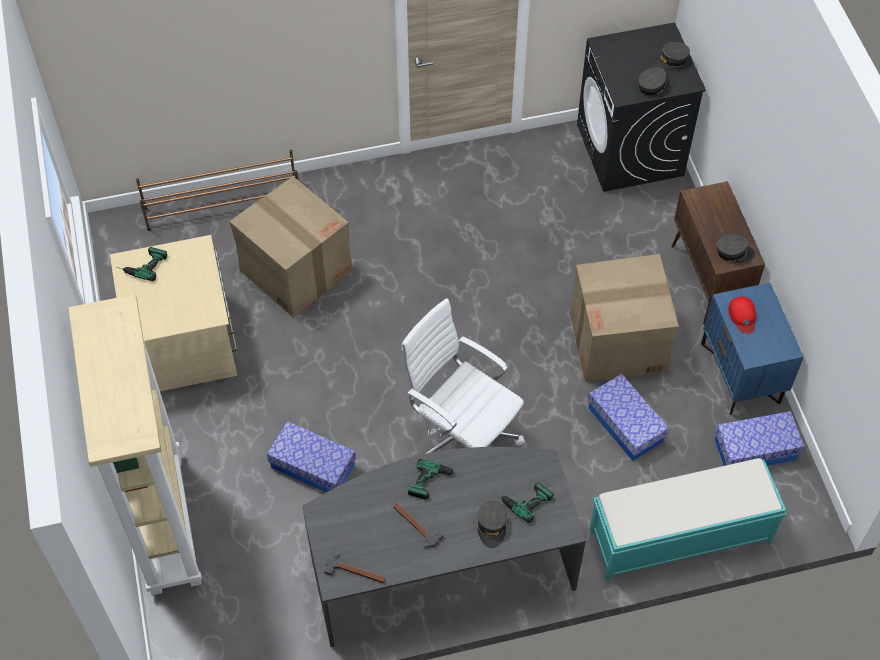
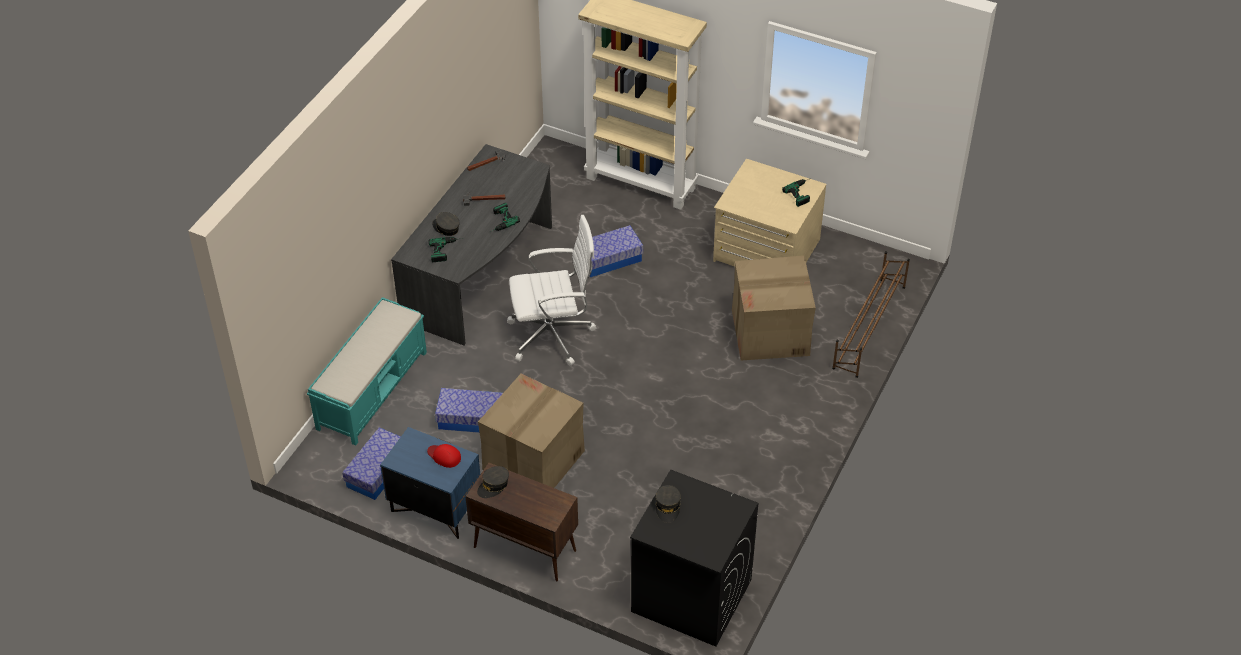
camera: 130 degrees right, 10 degrees down
grey cap [653,42,690,71] -> none

